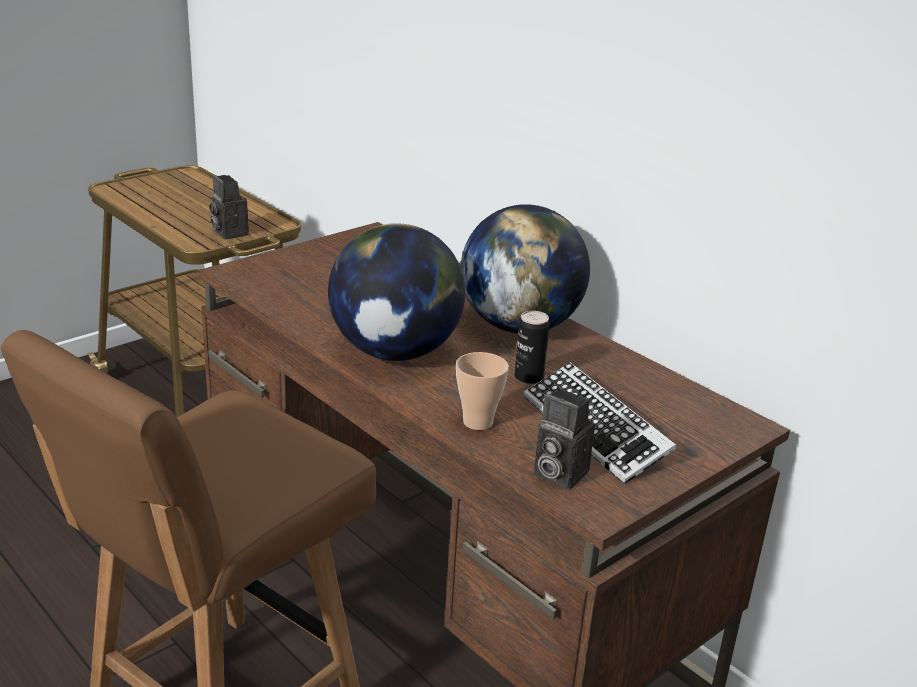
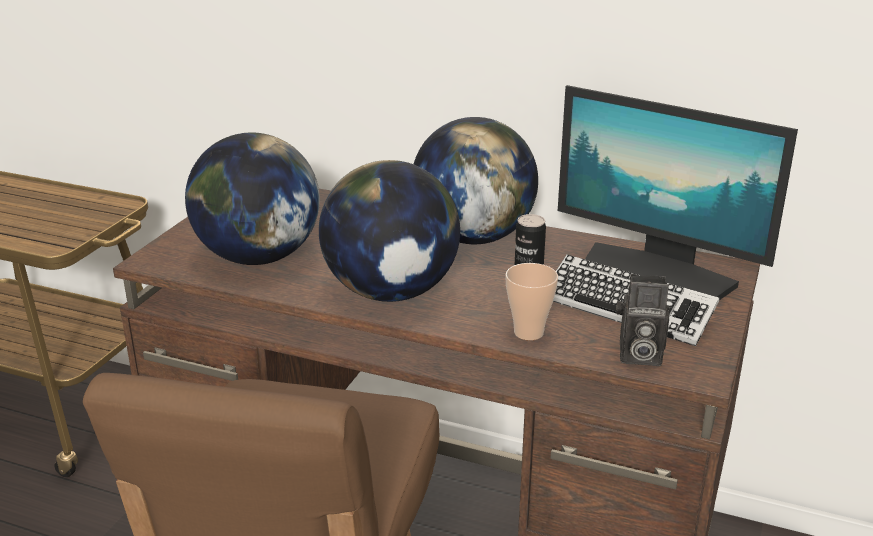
camera: 25 degrees left, 0 degrees up
camera [209,175,249,239] -> none
none -> globe [185,133,320,265]
none -> monitor [558,85,798,300]

